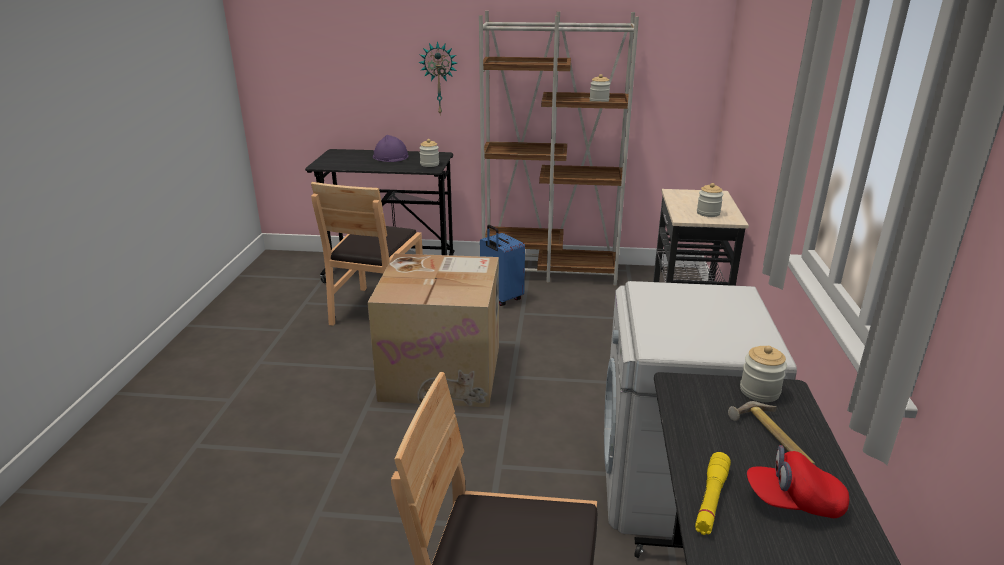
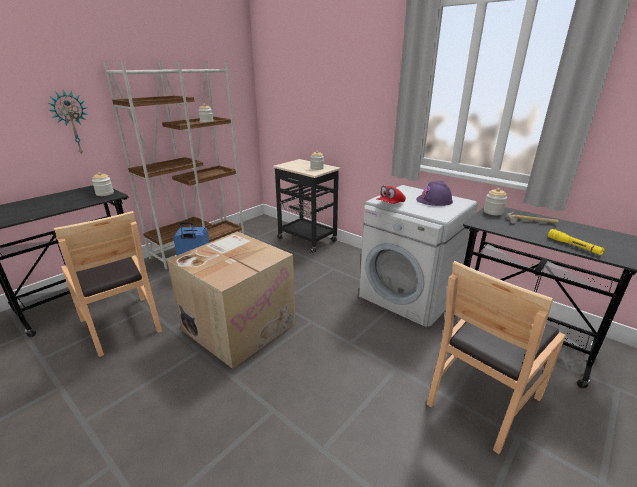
camera: 55 degrees left, 0 degrees up
purple hard hat [373,135,408,162] -> purple hard hat moved to [416,181,453,206]
red cap [747,445,849,518] -> red cap moved to [377,185,406,204]

